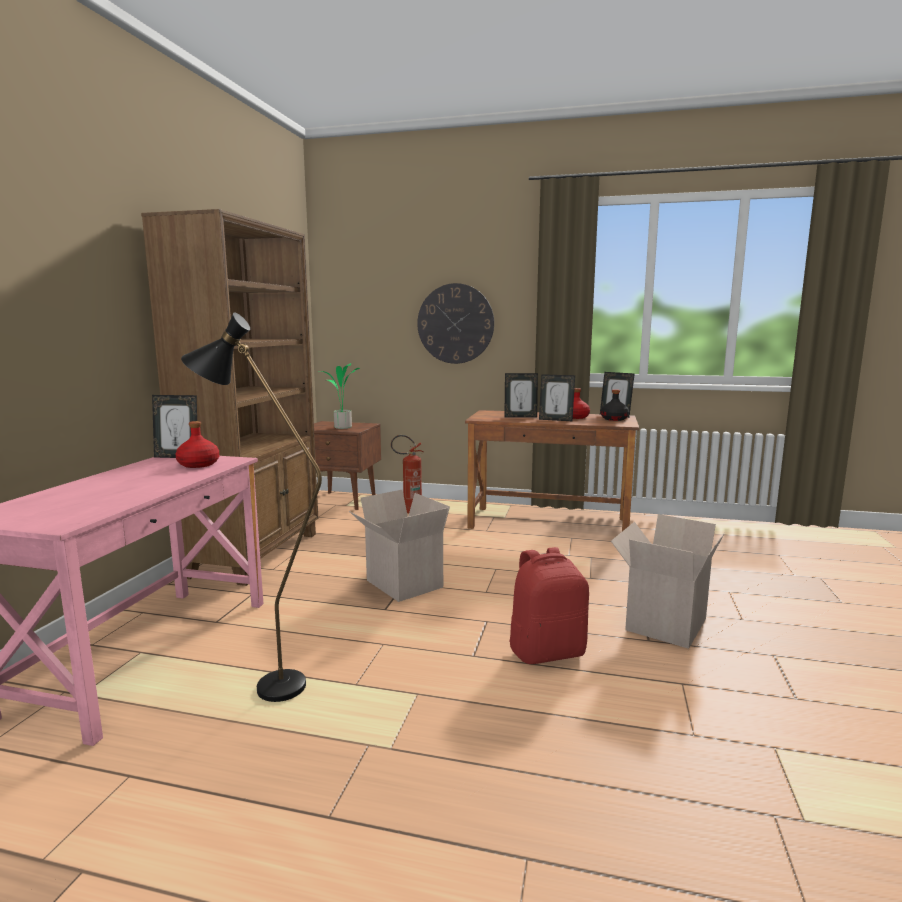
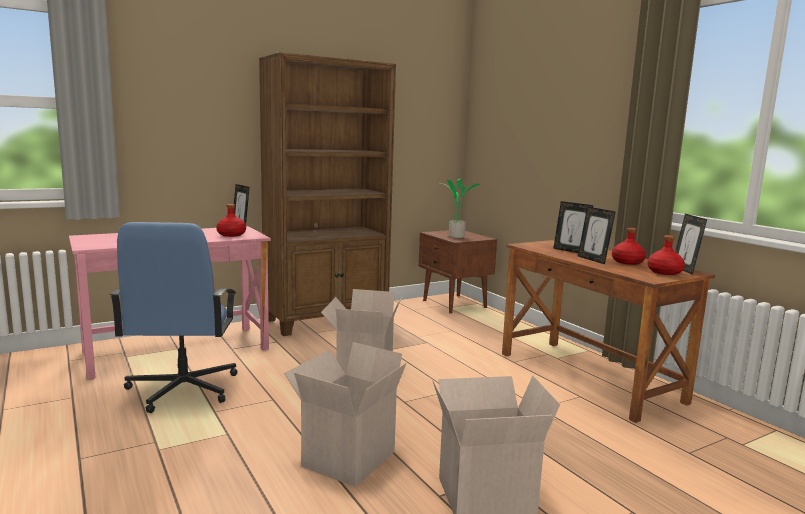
camera: 45 degrees right, 0 degrees up
black floor lamp [181,312,322,702] -> blue office chair [110,222,237,413]
fire extinguisher [391,435,424,513] -> none
wall clock [417,283,494,364] -> none
red backpack [509,547,589,664] -> cardboard box [284,342,406,487]
black bottle [601,389,629,421] -> red bottle [647,235,685,275]

